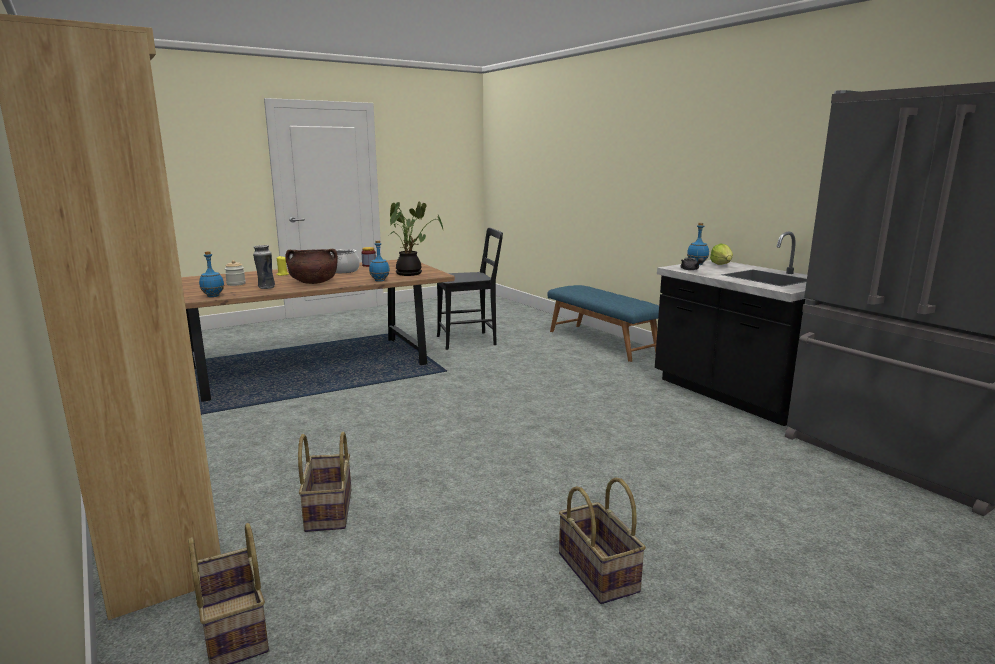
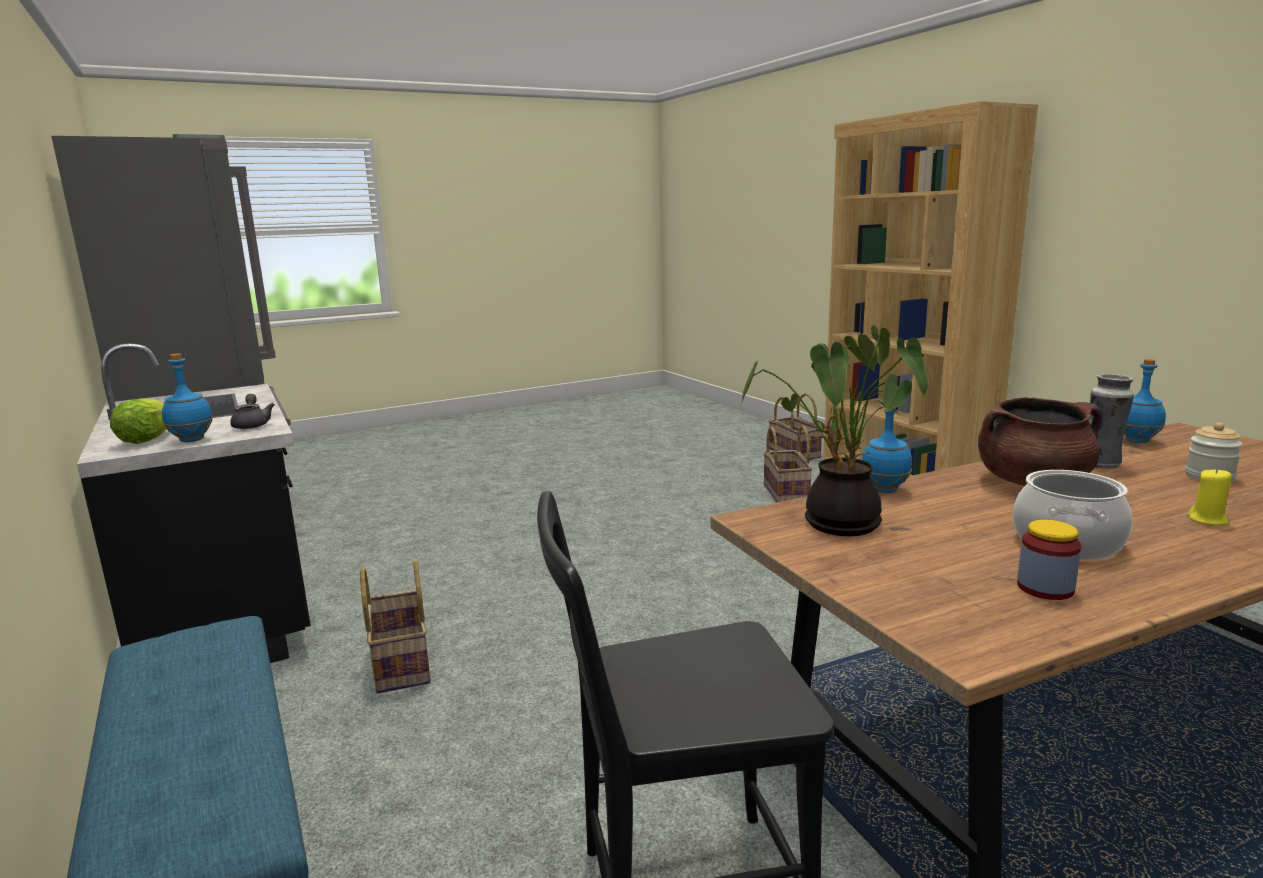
camera: 175 degrees left, 0 degrees up
basket [559,478,646,604] -> basket moved to [360,559,431,693]

